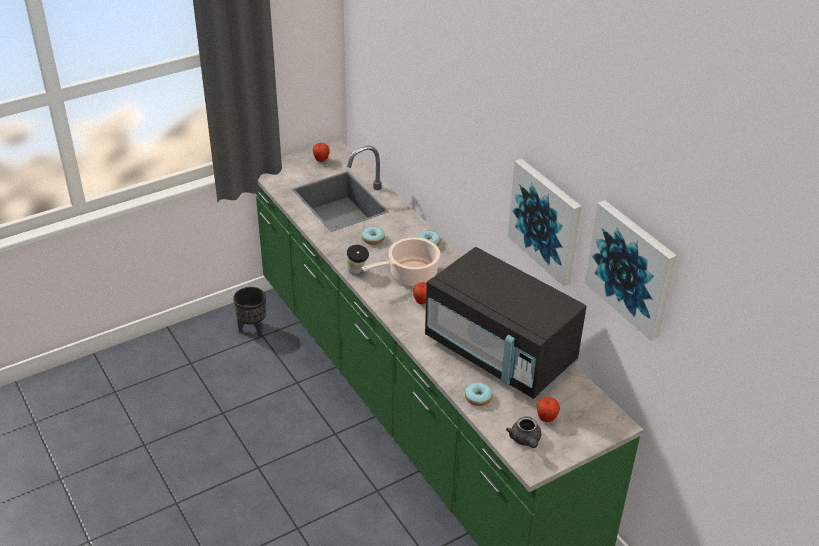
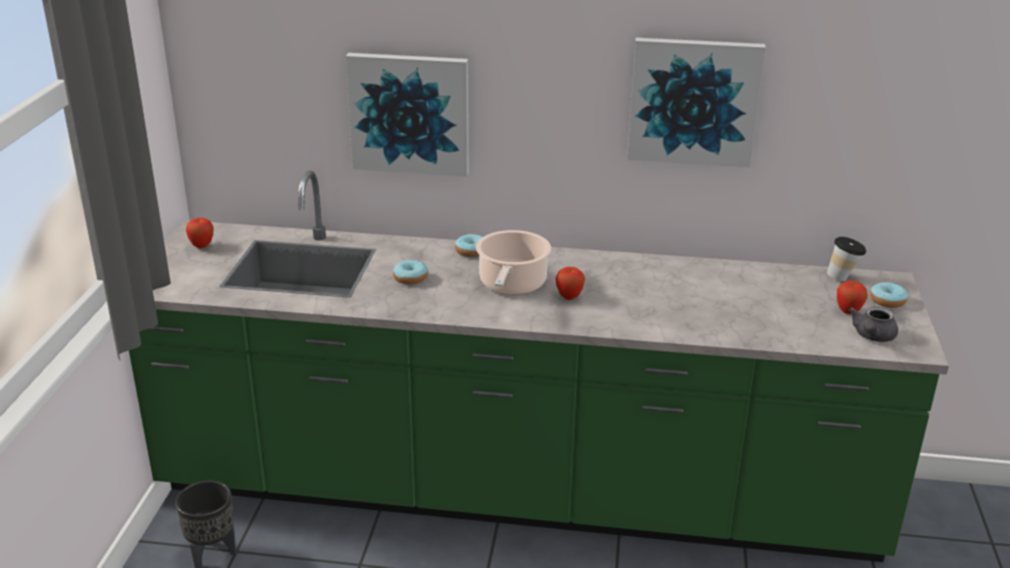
camera: 50 degrees left, 10 degrees down
cup [347,245,369,274] -> cup moved to [827,237,866,281]
black microwave [425,247,586,399] -> none
donut [465,383,492,406] -> donut moved to [870,282,908,308]
grey teapot [506,416,541,448] -> grey teapot turned 90 degrees clockwise [848,306,898,342]
picture [585,200,677,341] -> picture moved to [346,53,469,177]

